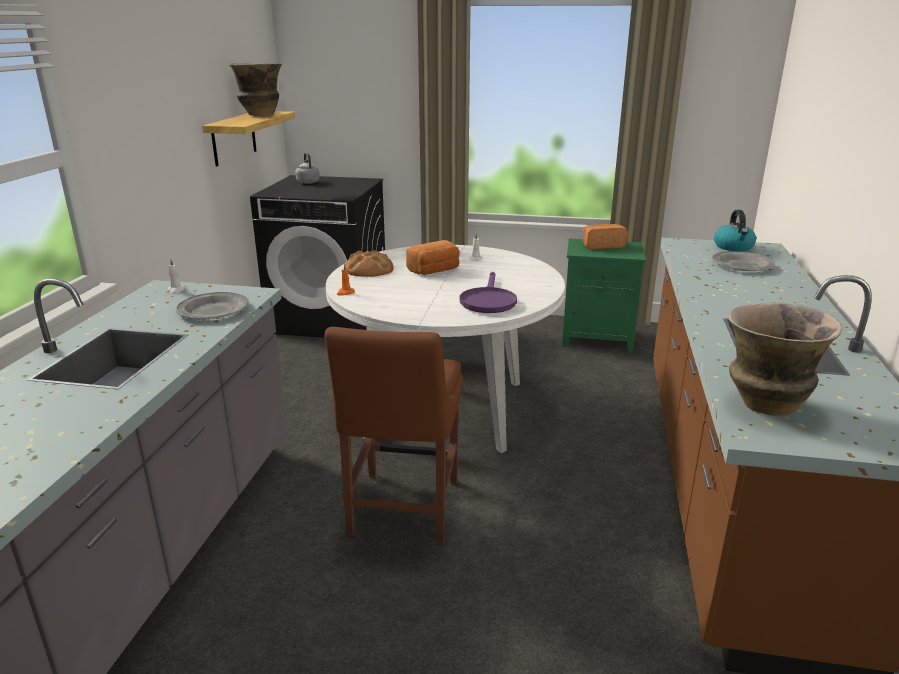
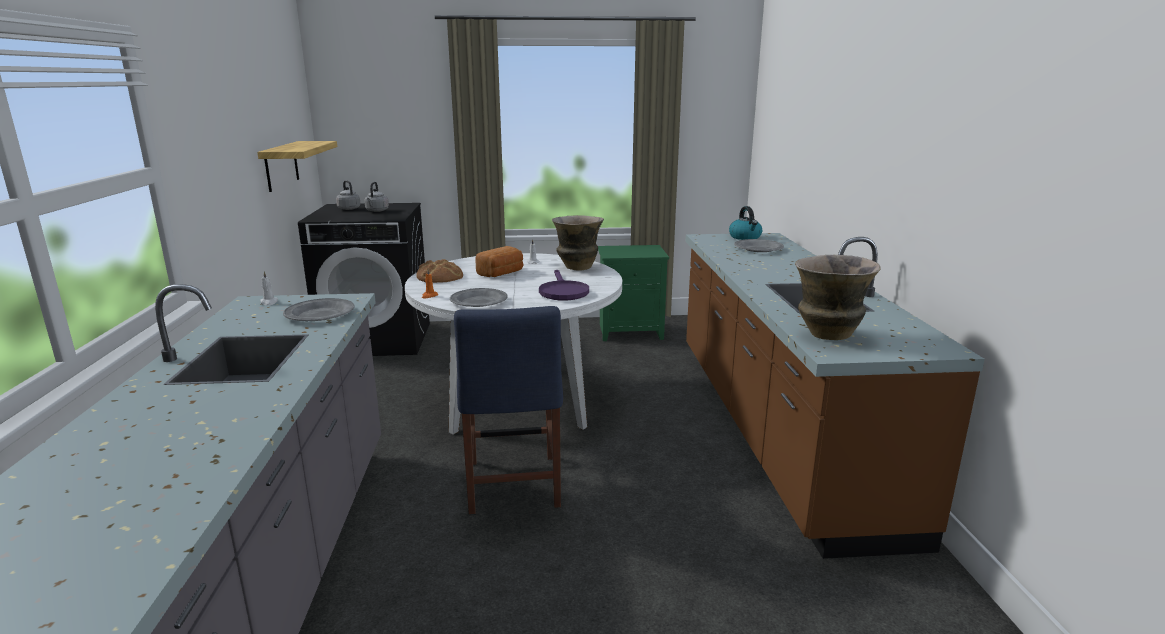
camera: 15 degrees left, 5 degrees down
vase [229,63,282,116] -> vase moved to [552,215,604,271]
brown chair [324,327,463,544] -> blue chair [454,306,563,514]
bread [583,224,628,249] -> none
none -> grey kettle [364,182,389,212]
none -> grey plate [450,288,508,307]

